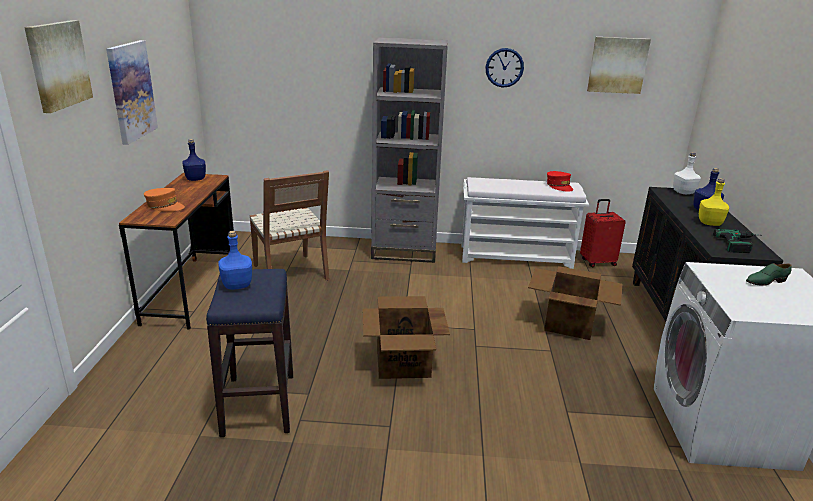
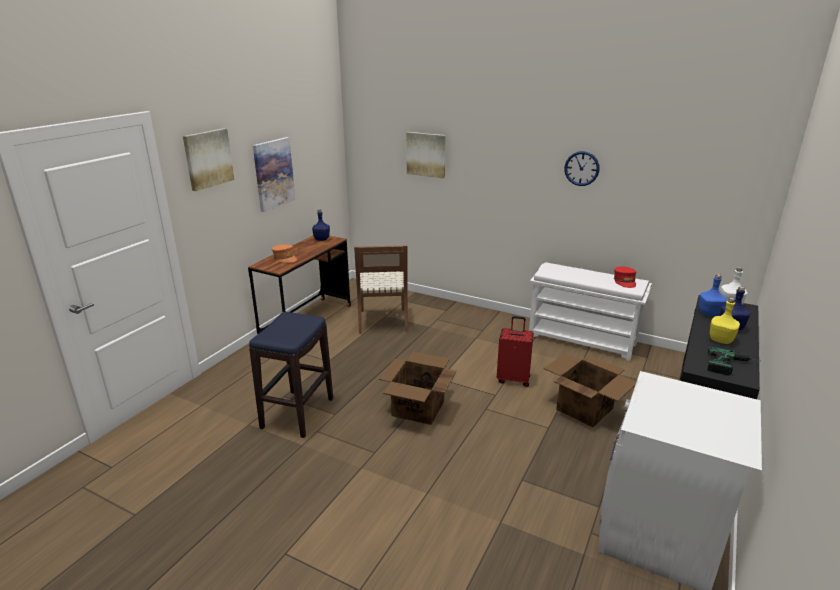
camera: 25 degrees right, 0 degrees up
blue bottle [218,231,252,289] -> blue bottle moved to [698,274,727,316]
grey bookcase [371,37,448,263] -> none
red suitcase [580,199,626,268] -> red suitcase moved to [497,316,534,387]
picture [587,37,651,94] -> picture moved to [406,132,446,178]
green shoe [746,263,792,286] -> none

